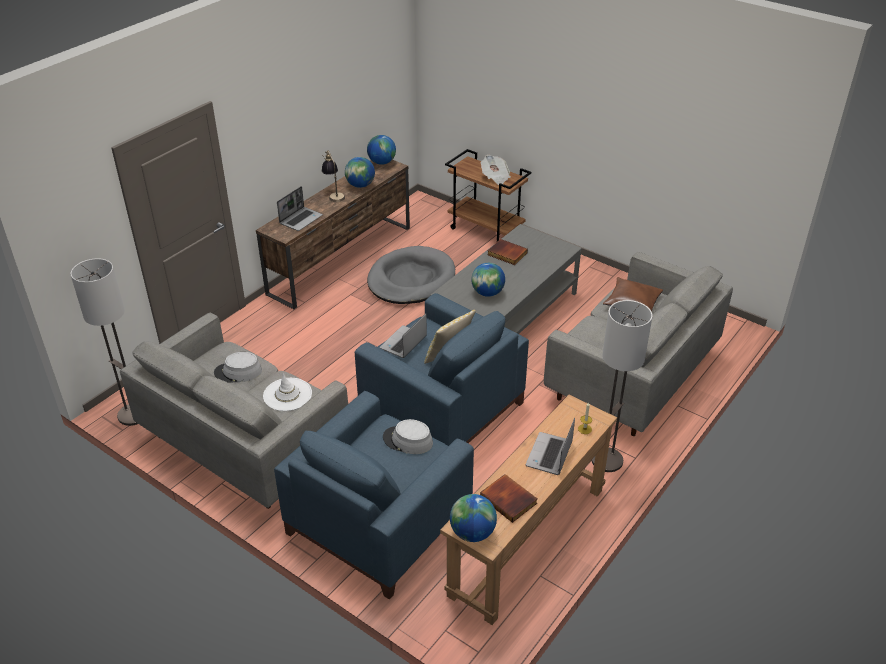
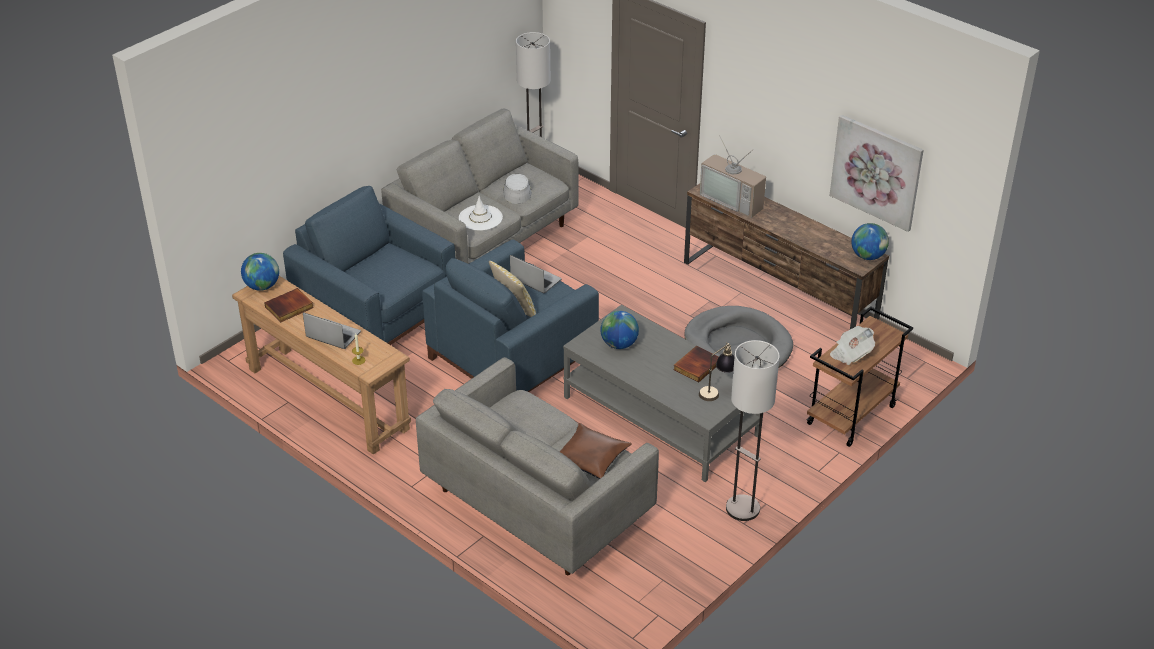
camera: 95 degrees right, 0 degrees up
laptop [277,186,323,231] -> television [700,135,766,218]
table lamp [322,150,345,202] -> table lamp moved to [699,342,735,401]
globe [345,157,375,188] -> none
grey hat [383,419,433,454] -> none
floor lamp [591,300,653,472] -> floor lamp moved to [726,340,780,521]
none -> picture [829,115,924,232]

